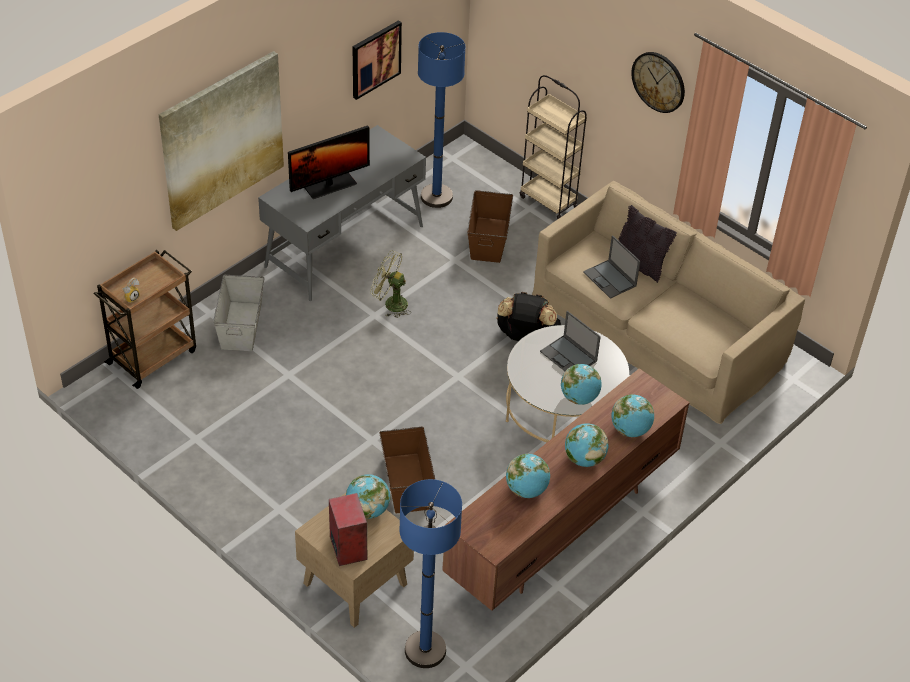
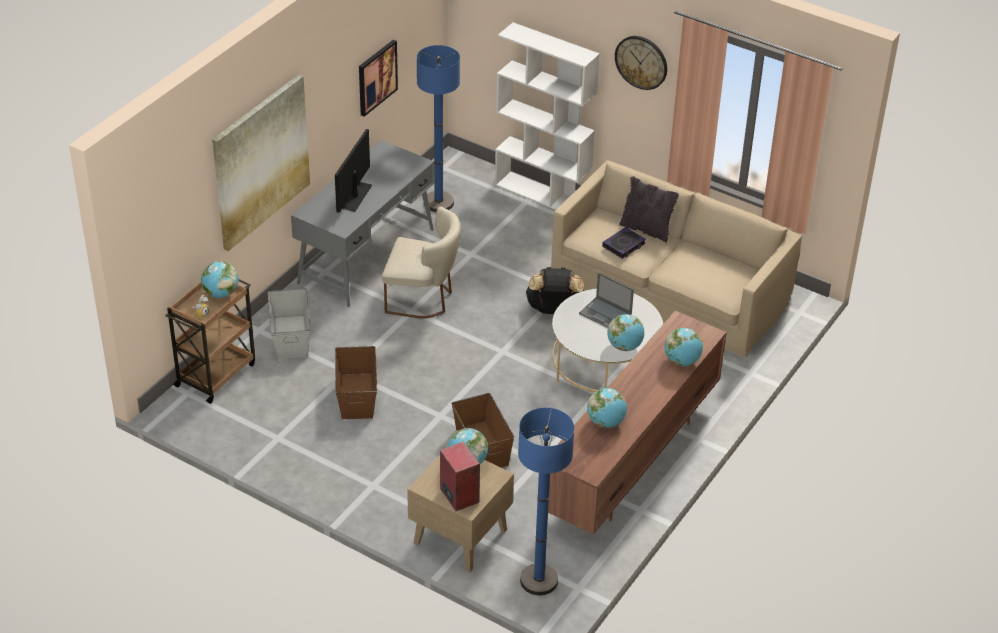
camera: 10 degrees left, 5 degrees down
monitor [288,125,370,199] -> monitor turned 150 degrees clockwise [335,129,372,213]
green fan [370,250,411,318] -> beige chair [382,207,461,319]
brown storage box [467,190,513,263] -> brown storage box moved to [335,346,377,419]
beige cart [520,75,587,219] -> white bookcase [495,22,600,210]
globe [565,423,609,467] -> globe moved to [201,261,238,298]
laptop [583,235,640,299] -> book [602,227,646,259]

